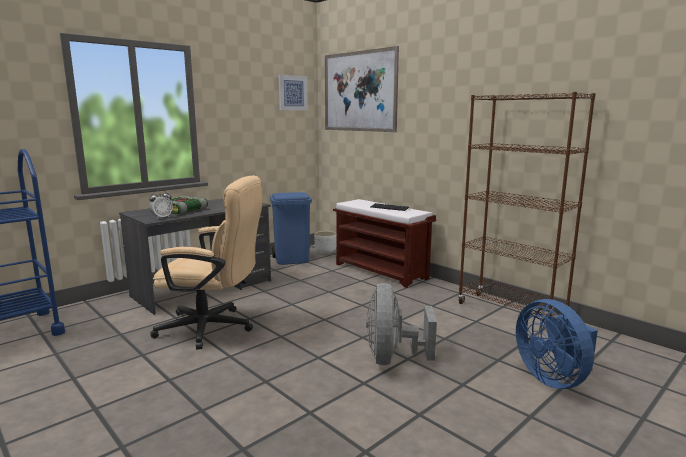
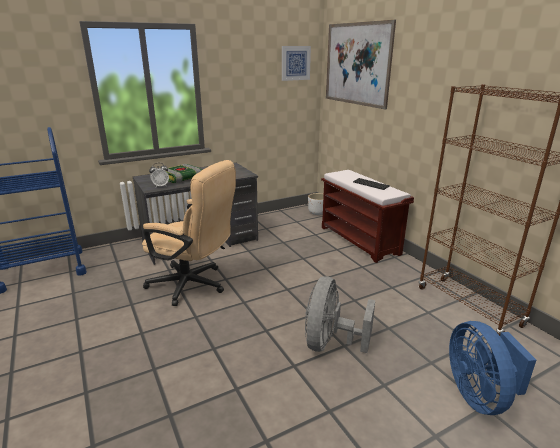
camera: 15 degrees right, 10 degrees up
blue trash can [270,192,312,265] -> none

